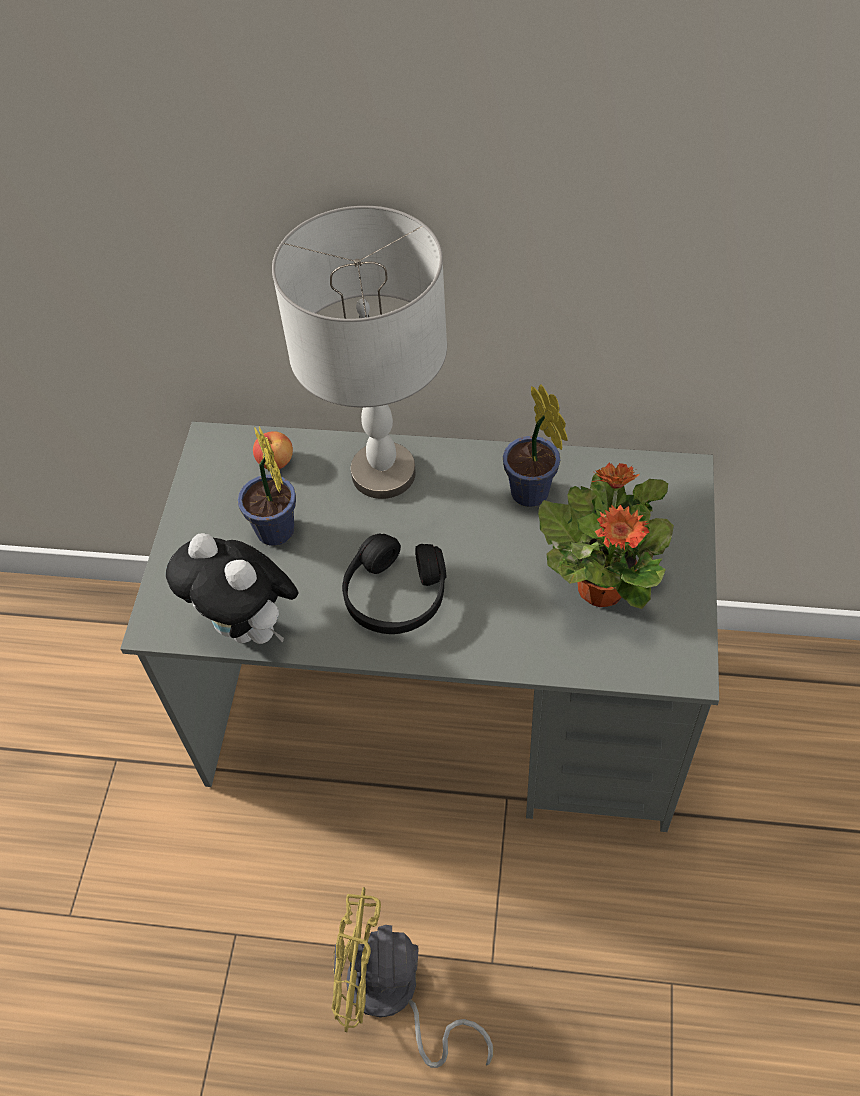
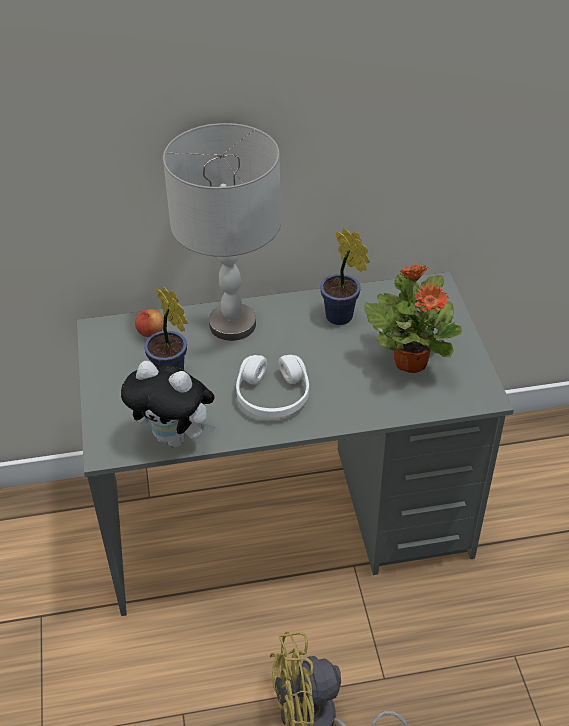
camera: 20 degrees left, 10 degrees down
black headphones [342,534,446,634] -> white headphones [236,355,309,418]

